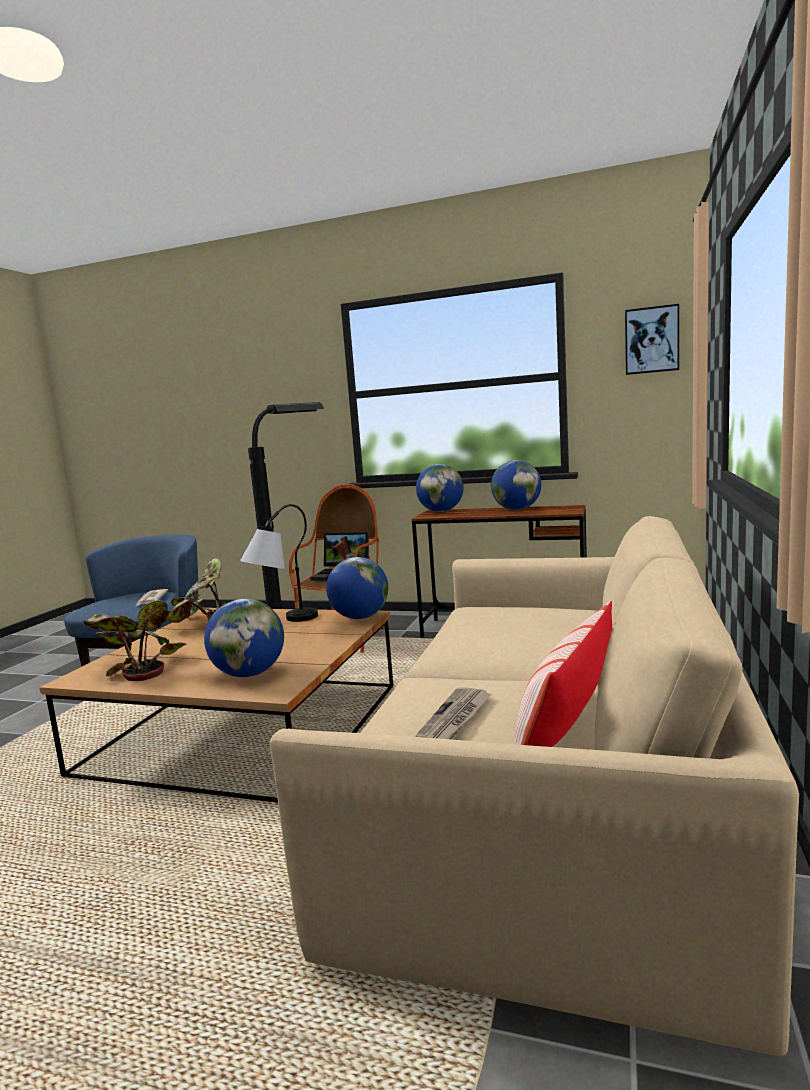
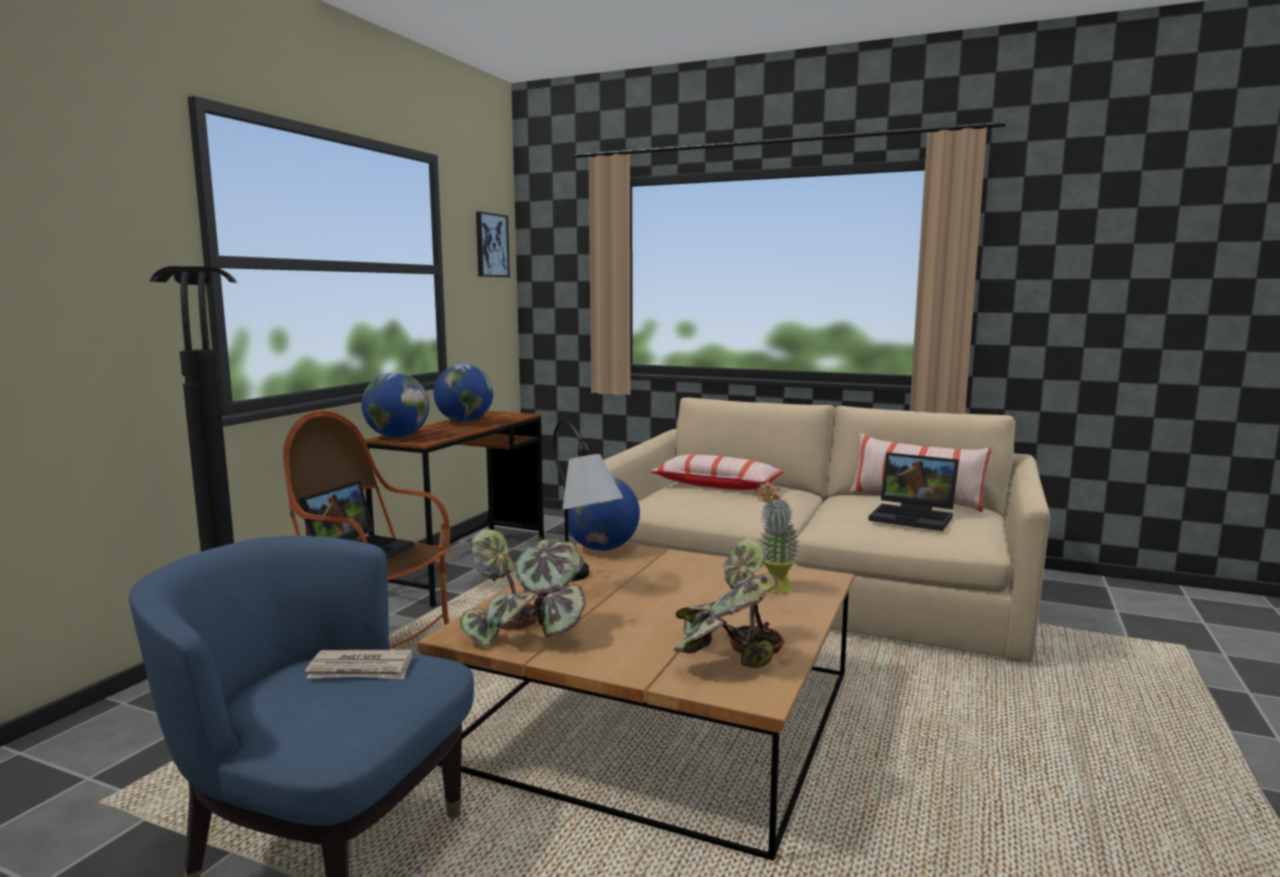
camera: 85 degrees left, 0 degrees up
globe [204,599,284,677] -> potted plant [754,481,799,594]
newspaper [415,687,491,740] -> laptop [868,452,959,531]
none -> pillow [650,455,784,490]

